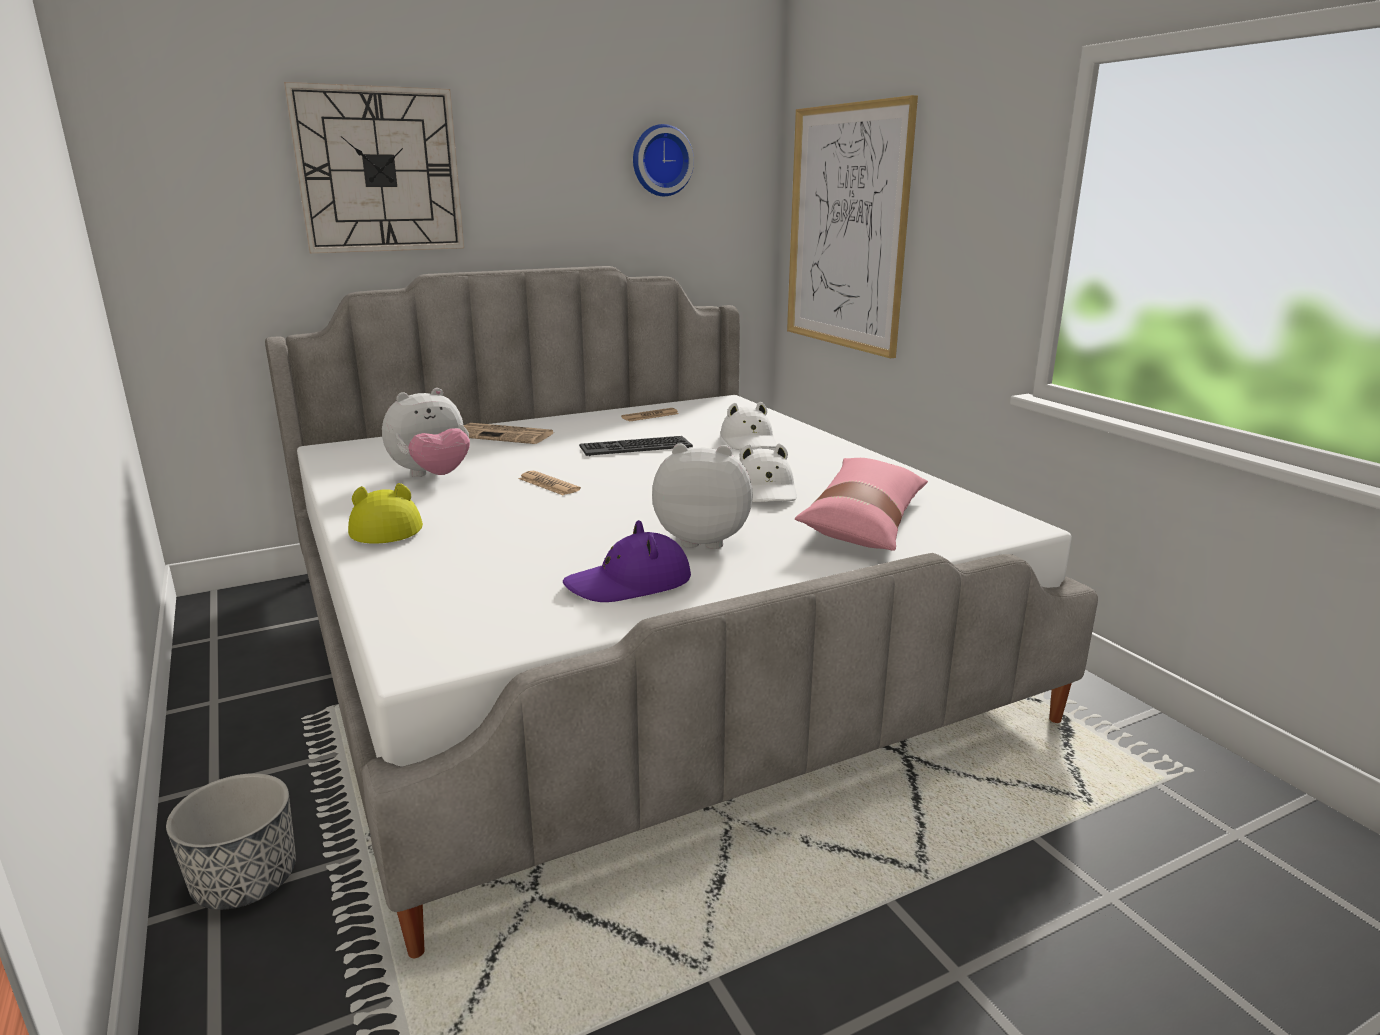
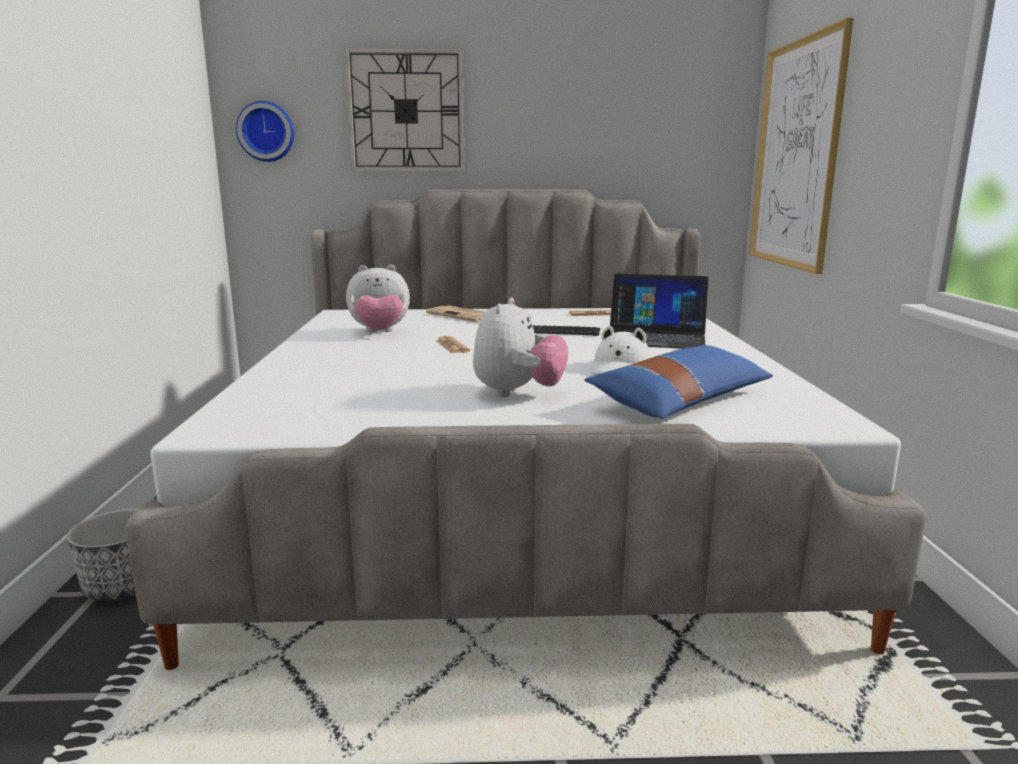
camera: 25 degrees right, 5 degrees down
yellow hat [348,483,423,543] -> none
purple hat [563,520,691,602] -> none
wall clock [633,124,694,196] -> wall clock moved to [236,101,294,162]
plush toy [652,443,753,549] -> plush toy turned 75 degrees clockwise [473,298,568,397]
white hat [721,402,777,450] -> laptop [610,273,709,349]
pink pillow [795,458,928,551] -> blue pillow [584,345,773,419]

